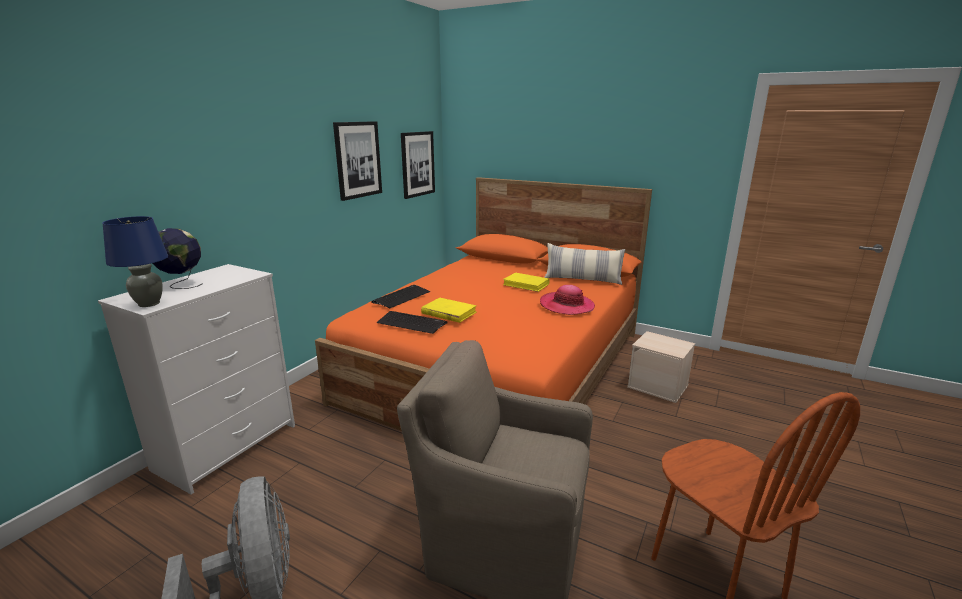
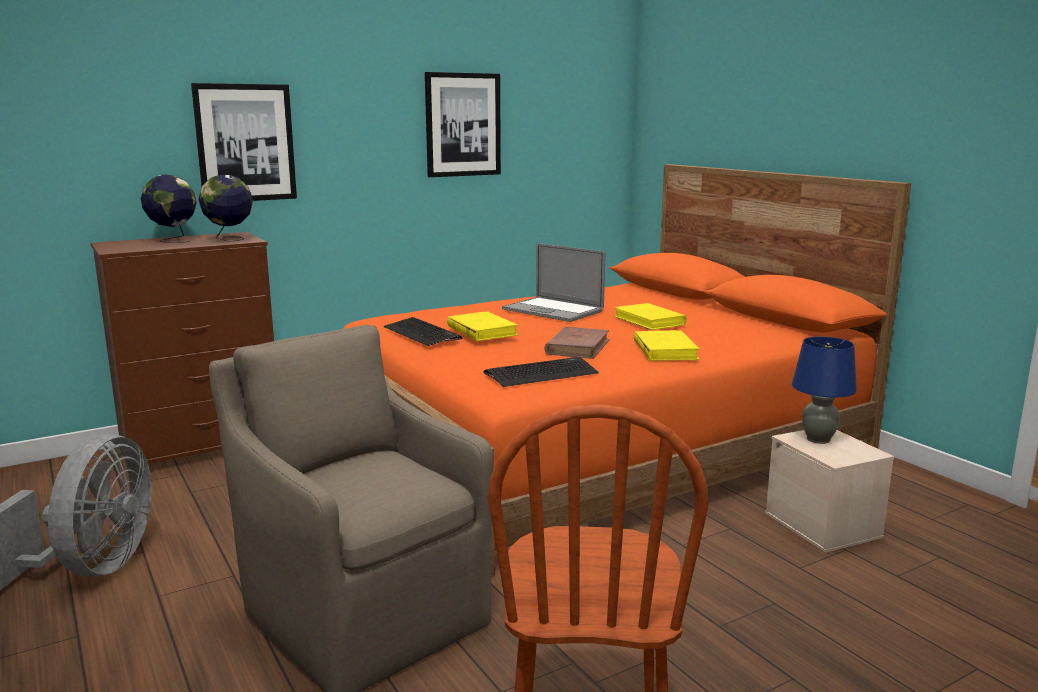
camera: 30 degrees right, 5 degrees down
white dresser [98,264,295,495] -> brown dresser [91,232,274,464]
blue table lamp [102,216,168,307] -> blue table lamp moved to [792,337,857,444]
keyboard [371,285,430,308] -> keyboard moved to [483,357,599,387]
picture [401,131,435,199] -> picture moved to [191,83,297,201]
hat [540,285,595,315] -> yellow book [634,330,700,361]
pillow [544,243,625,285] -> none
none -> globe [199,175,253,242]
none -> laptop [502,243,605,322]
none -> brown book [544,327,610,359]

